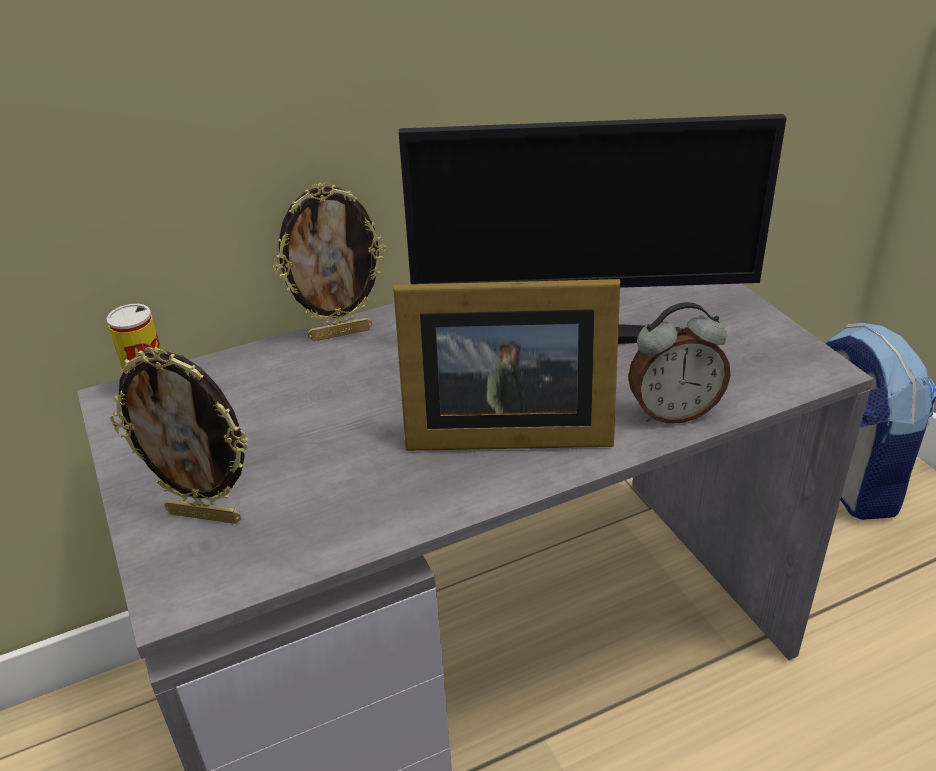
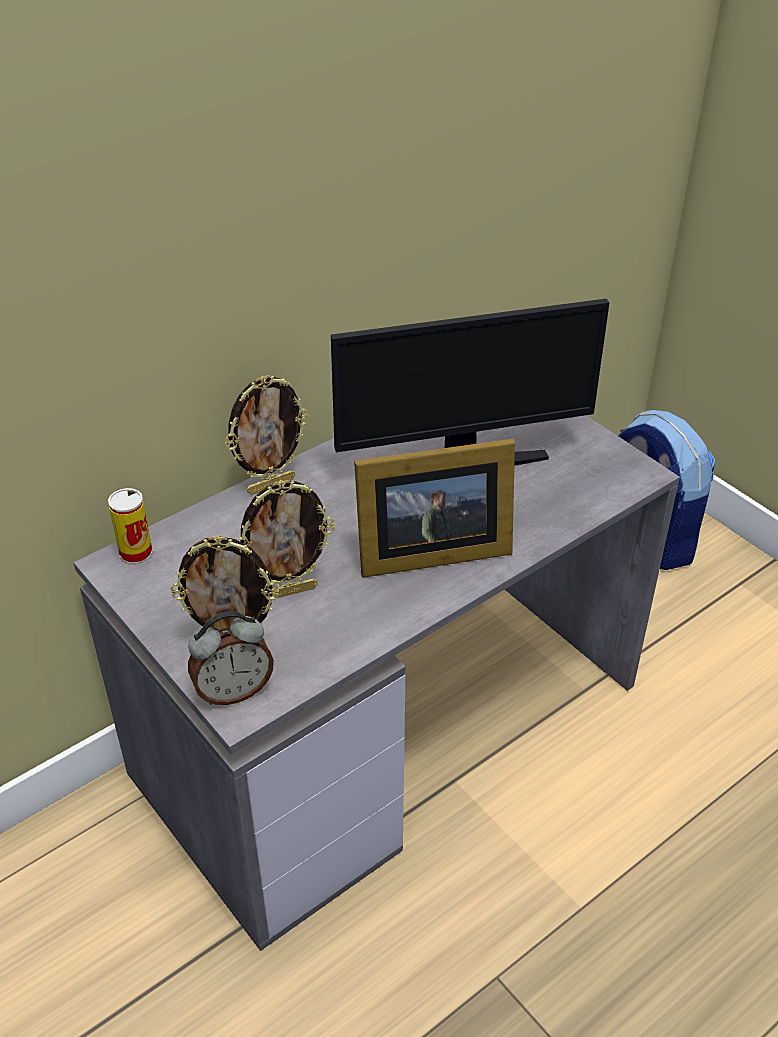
camera: 15 degrees left, 5 degrees up
alarm clock [628,302,731,423] -> alarm clock moved to [188,611,274,705]
none -> picture frame [238,480,335,598]

